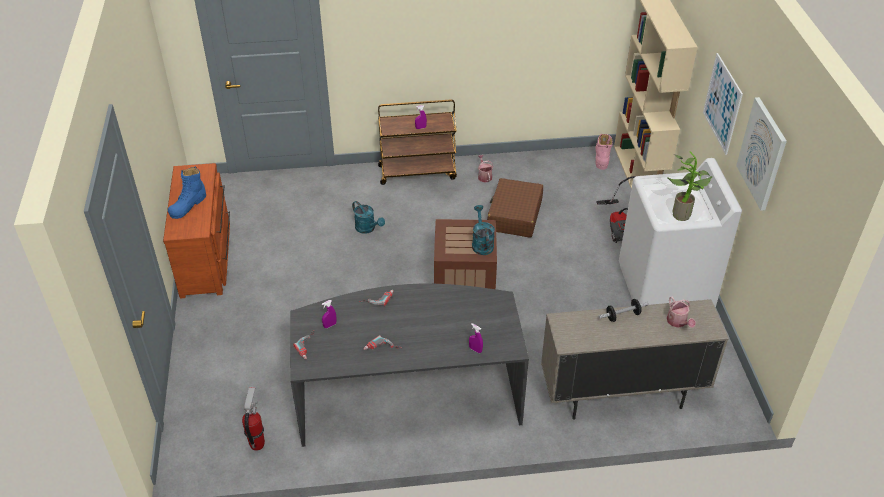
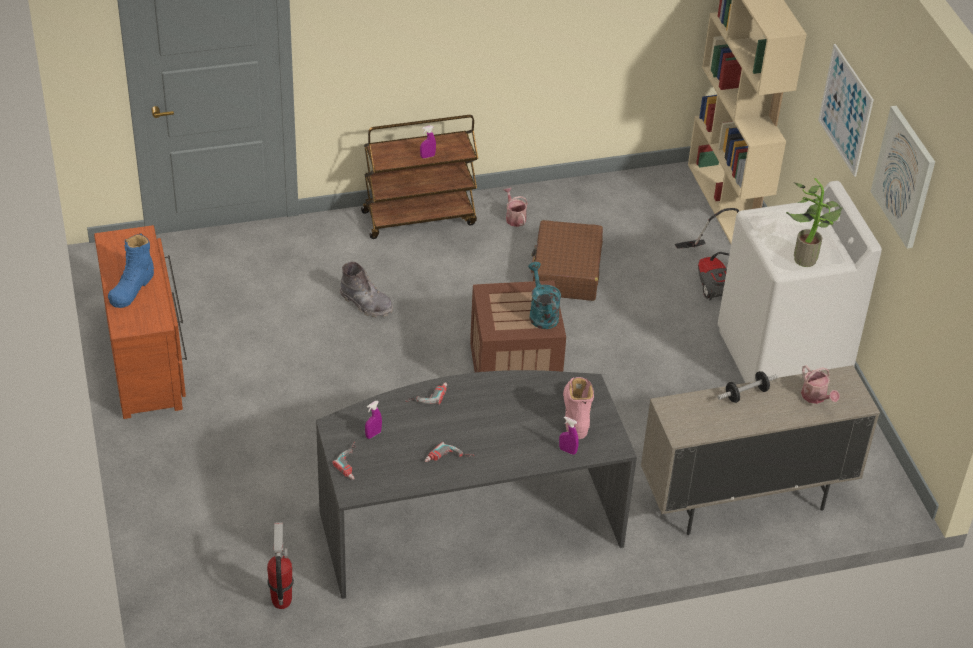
camera: 10 degrees left, 0 degrees up
turquoise watering can [352,201,385,234] -> grey boot [340,262,393,317]
pink boot [595,134,613,170] -> pink boot moved to [563,377,594,439]

